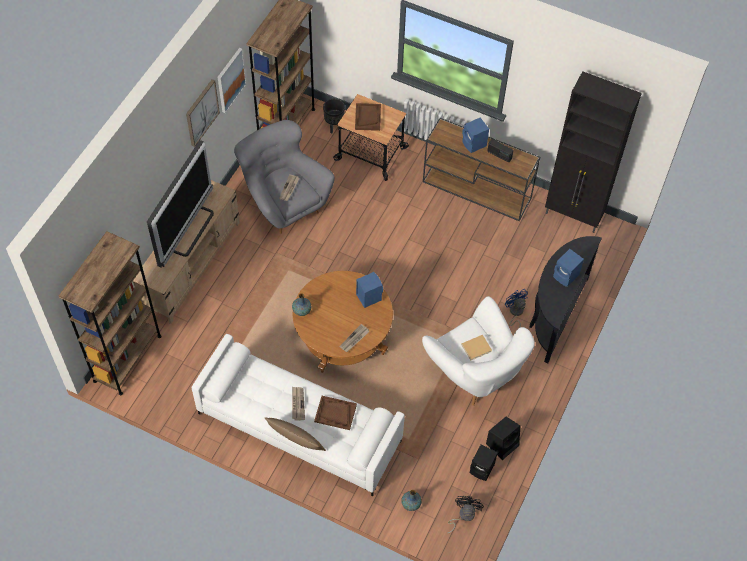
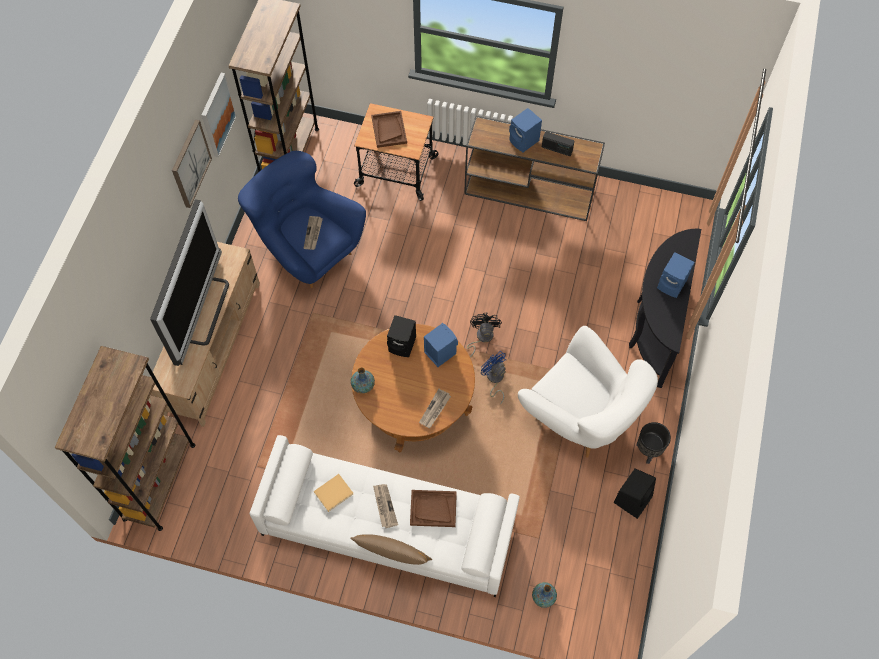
camera: 10 degrees left, 5 degrees up
grey armchair [234,120,335,234] -> blue armchair [238,151,366,288]
black planter [323,99,345,133] -> black planter moved to [636,422,671,464]
black fan [448,496,484,533] -> black fan moved to [467,313,502,357]
beige book [461,335,492,360] -> beige book moved to [314,474,353,512]
black speaker [470,444,498,481] -> black speaker moved to [387,315,416,357]
blue fan [505,289,528,328] -> blue fan moved to [481,351,506,404]
black cabinet [545,71,642,233] -> none

